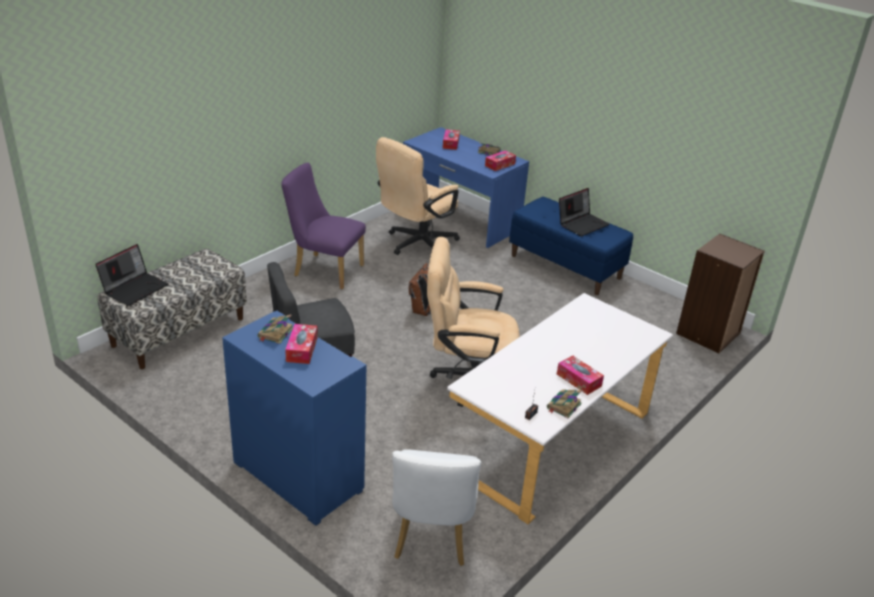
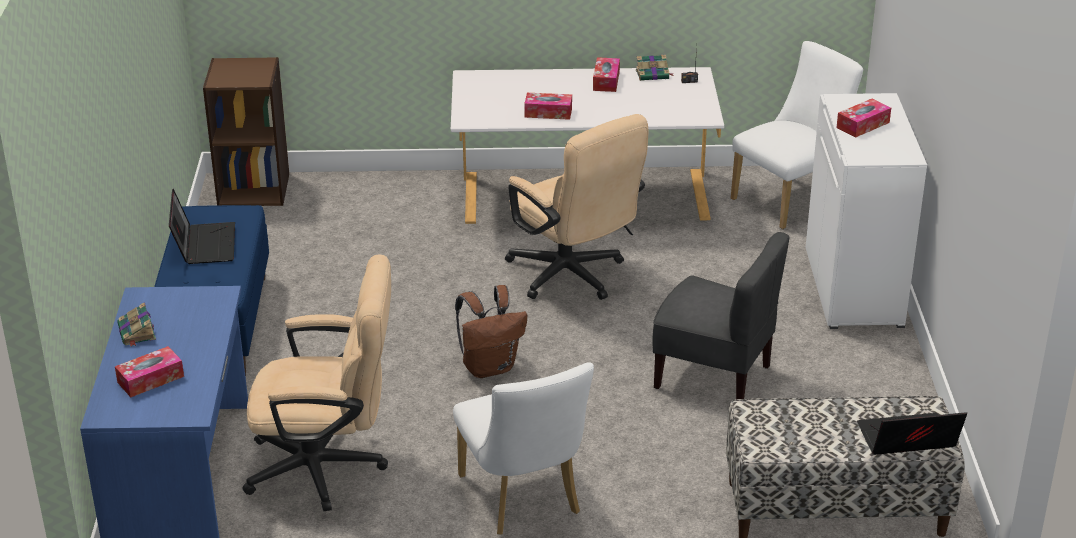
camera: 130 degrees left, 0 degrees up
blue cabinet [222,311,366,526] -> white cabinet [806,93,927,329]
book [258,315,293,344] -> none
purple chair [281,163,366,289] -> white chair [453,362,594,535]
tissue box [485,150,516,171] -> tissue box moved to [524,93,572,120]
laptop [559,188,610,237] -> laptop turned 75 degrees clockwise [169,189,235,264]

